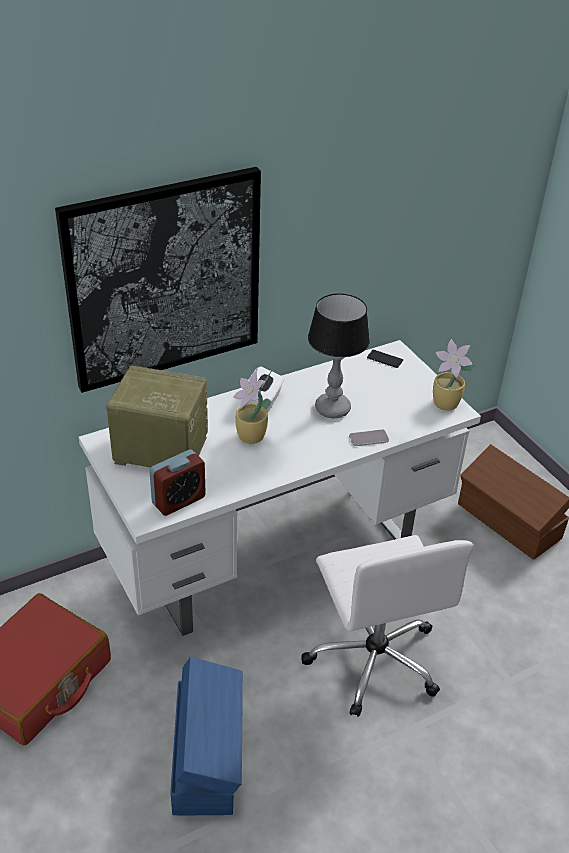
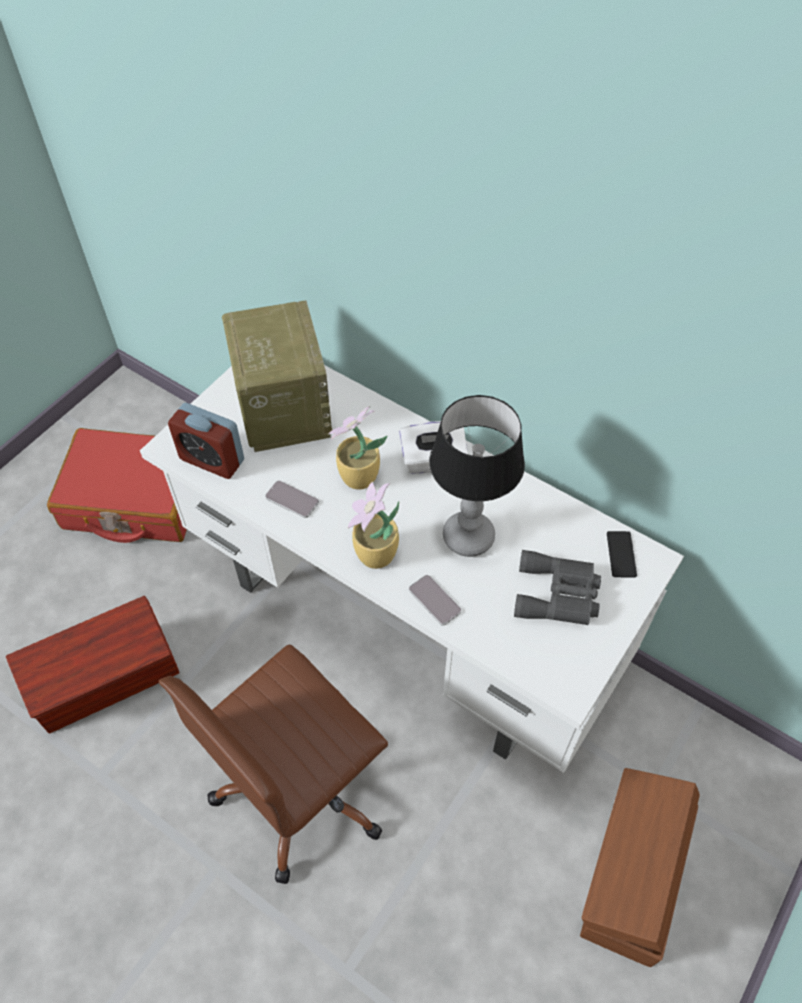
camera: 65 degrees right, 15 degrees up
picture [55,167,261,393] -> none
blue storage box [170,657,243,815] -> brown storage box [6,596,179,734]
white office chair [301,535,474,717] -> brown office chair [159,645,388,884]
potted plant [433,339,475,411] -> potted plant moved to [348,482,399,569]
none -> phone [265,480,319,518]
none -> grey binoculars [514,550,601,625]

